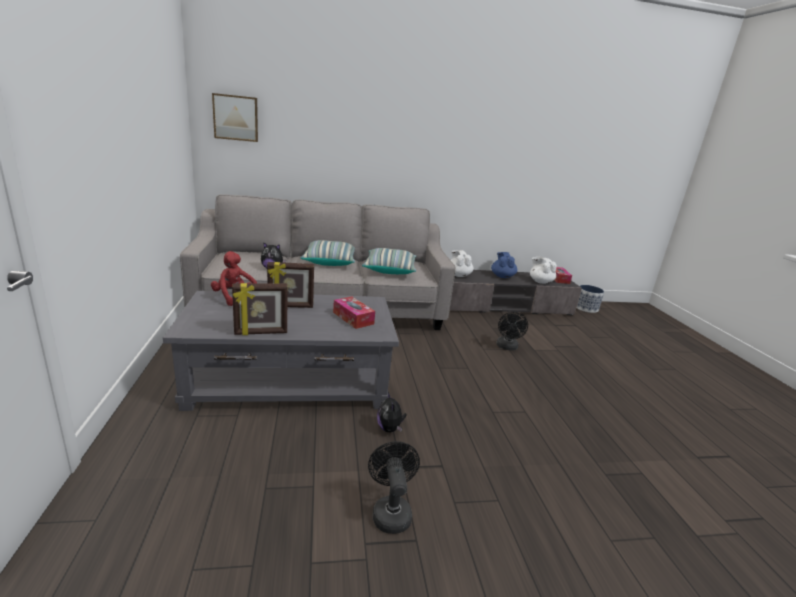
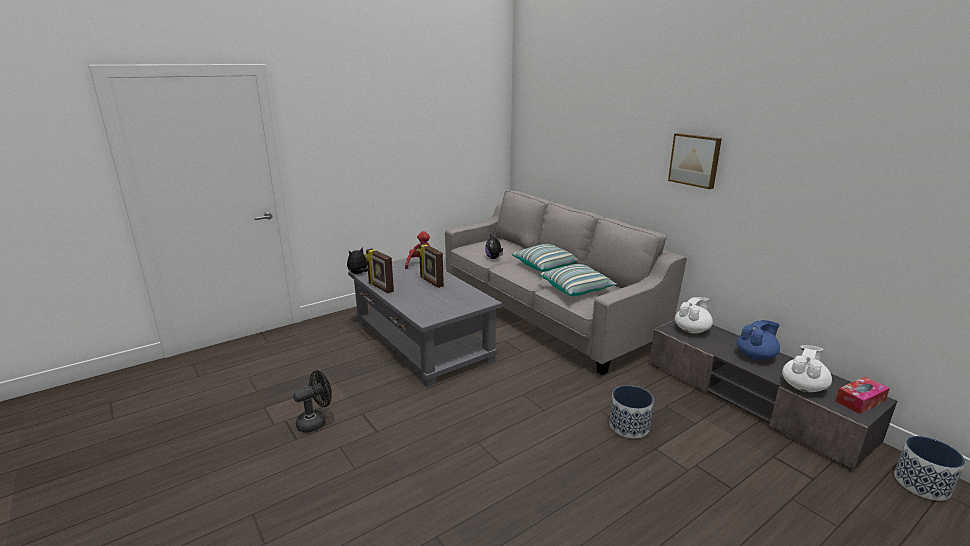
camera: 65 degrees right, 0 degrees up
picture [212,93,258,142] -> picture moved to [668,133,722,189]
tissue box [333,297,375,329] -> none
plush toy [377,392,407,432] -> plush toy moved to [347,248,368,274]
black fan [497,312,528,350] -> planter [609,385,654,438]

